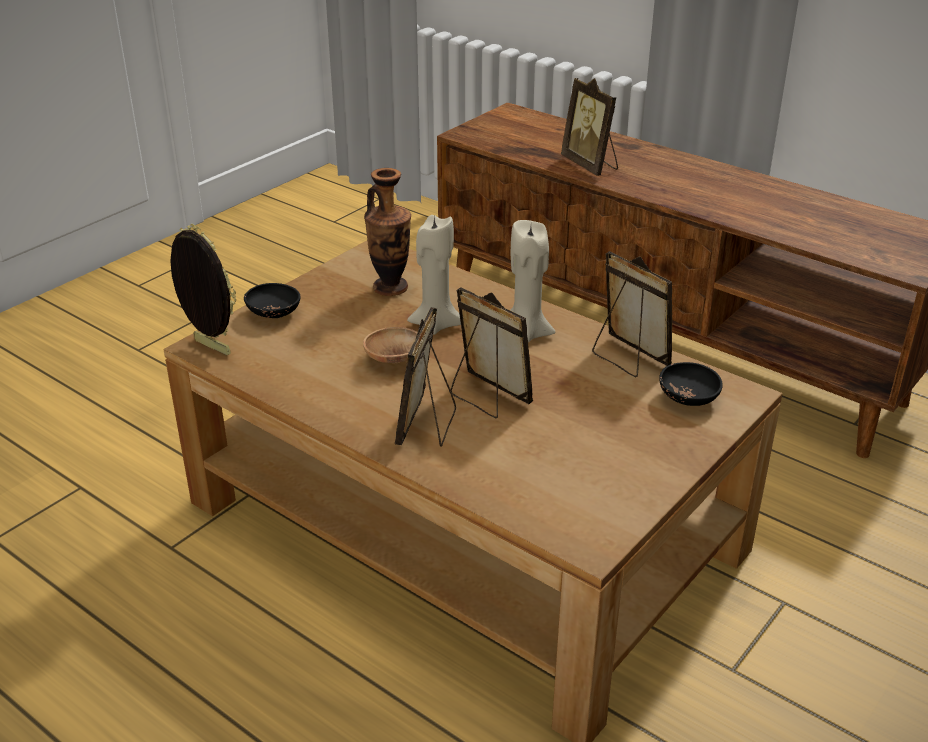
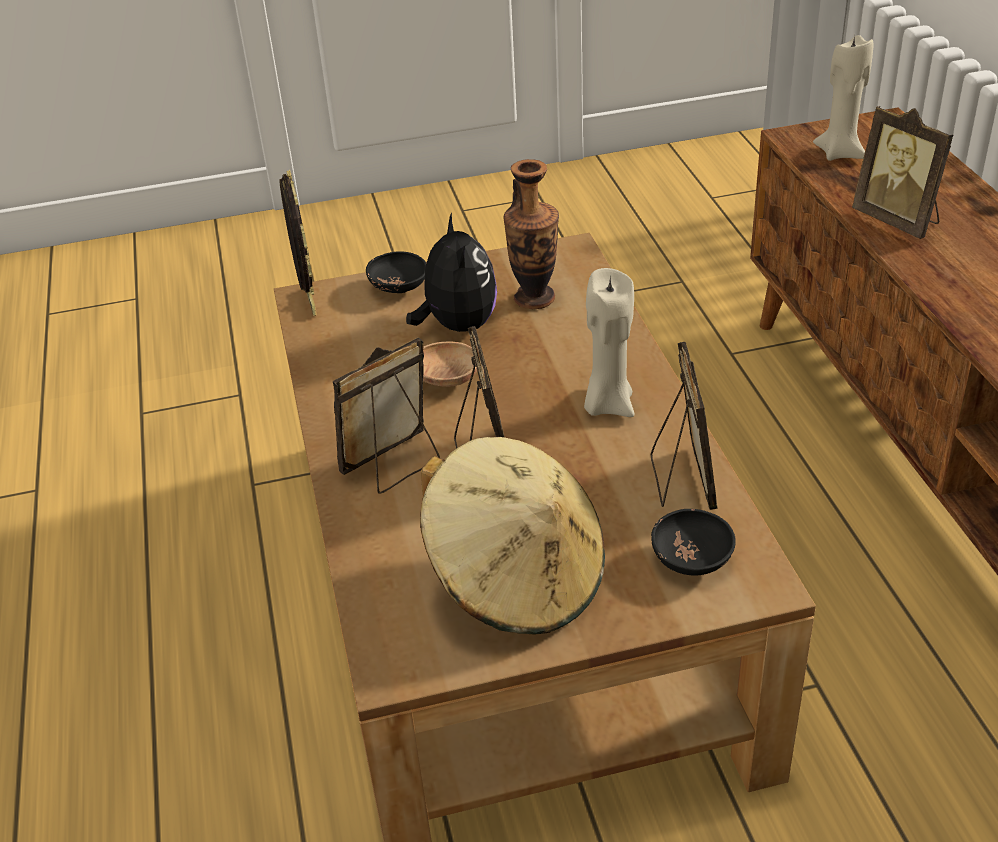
camera: 40 degrees right, 5 degrees up
beige candle [407,215,461,335] -> beige candle moved to [813,35,873,161]
picture frame [561,78,618,176] -> picture frame turned 45 degrees counterclockwise [852,106,953,239]
none -> plush toy [406,213,497,332]
none -> beige hat [420,437,605,635]

